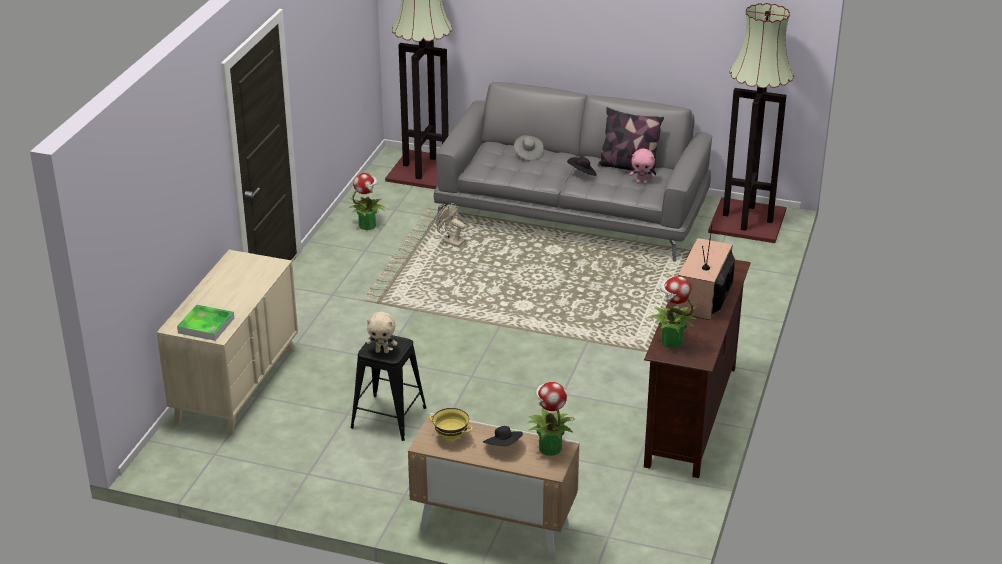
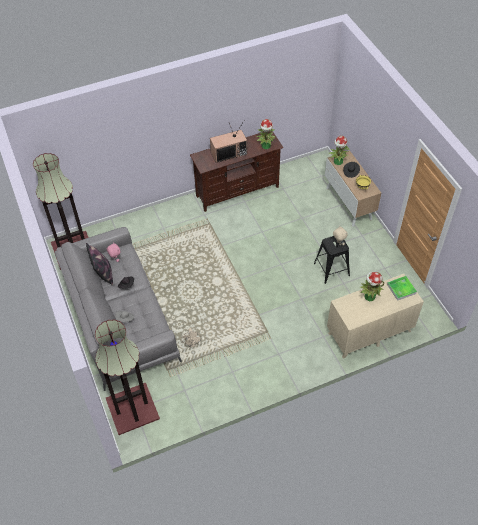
camera: 130 degrees left, 20 degrees up
potted plant [348,173,386,230] -> potted plant moved to [360,272,384,301]

